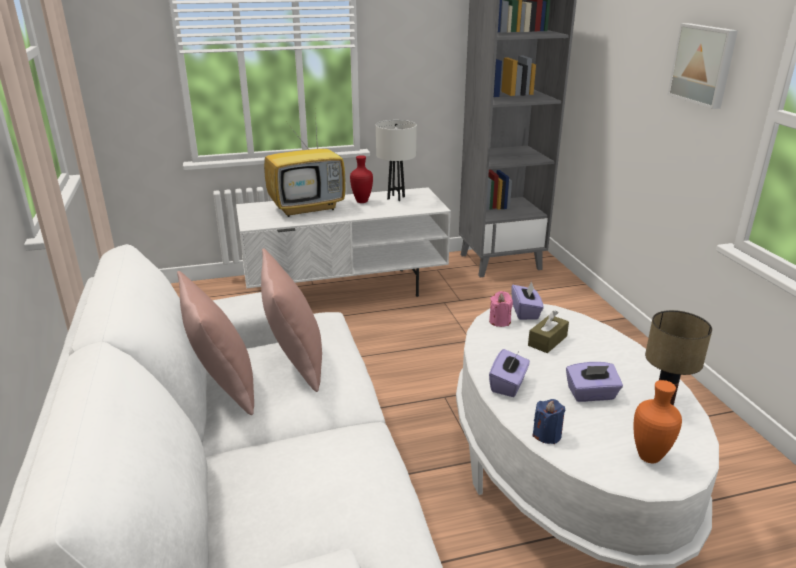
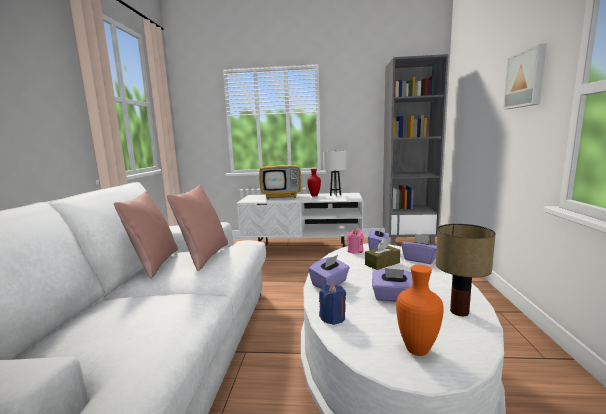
camera: 20 degrees right, 15 degrees down
none -> purple tissue box [401,234,437,264]

